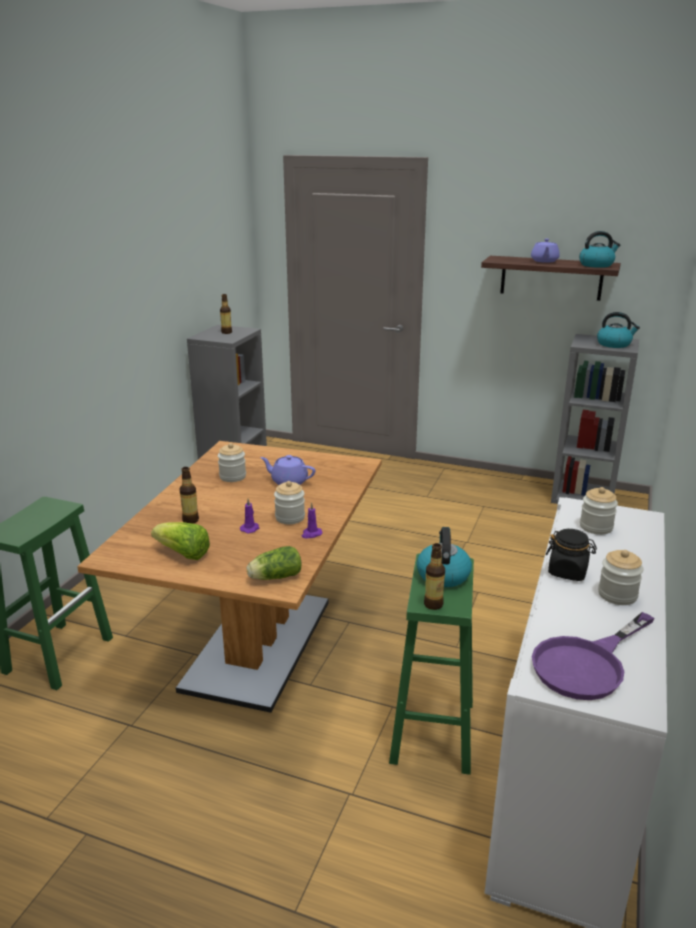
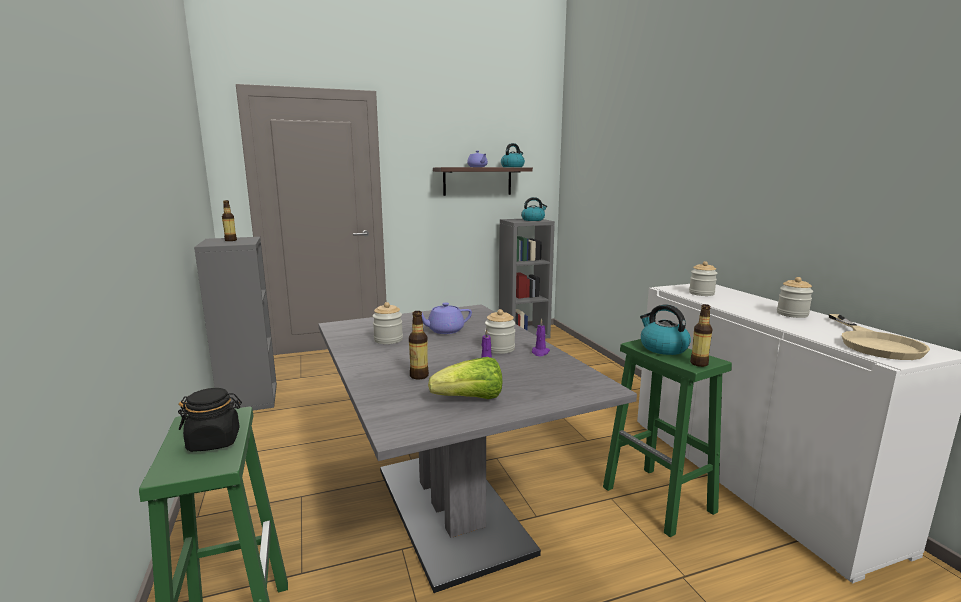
camera: 40 degrees left, 10 degrees down
brown dining table [77,441,382,713] -> grey dining table [318,304,637,593]
lettuce [247,546,301,580] -> none
purple frying pan [532,612,655,700] -> beige frying pan [829,314,930,360]
black jar [546,529,597,581] -> black jar moved to [178,388,242,452]

